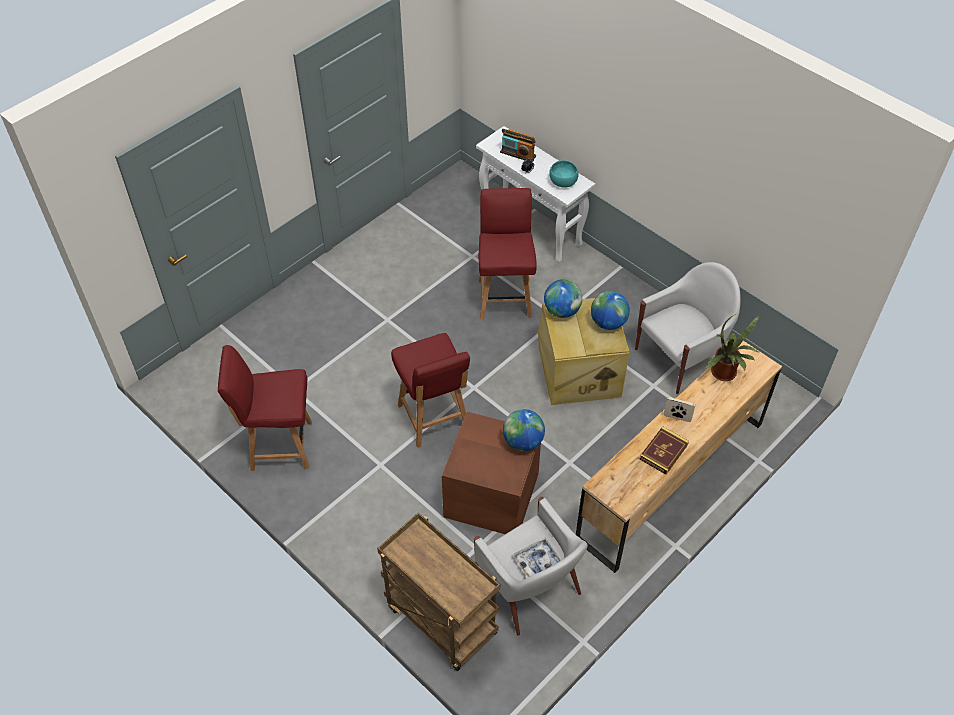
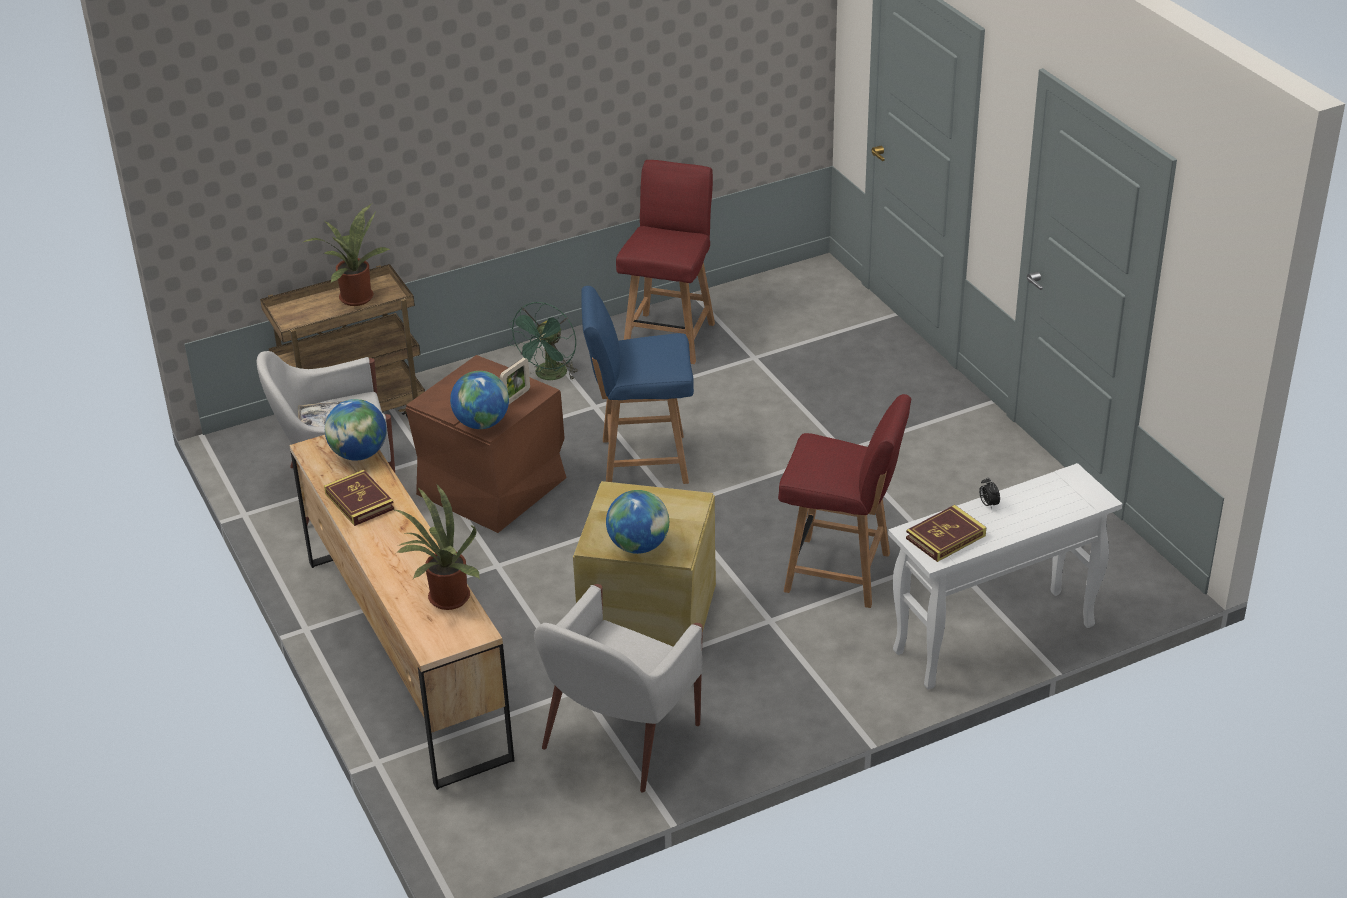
camera: 110 degrees right, 15 degrees down
red chair [391,333,470,448] -> blue chair [581,286,694,484]
radio [500,129,536,162] -> none
globe [544,279,582,318] -> globe moved to [325,399,387,461]
turquoise bowl [549,160,578,188] -> book [906,505,986,562]
white armchair [635,262,741,394] -> white armchair turned 45 degrees clockwise [534,584,703,793]
picture frame [664,397,695,422] -> picture frame moved to [500,358,530,404]
none -> potted plant [304,204,391,306]
none -> green fan [508,302,578,380]

